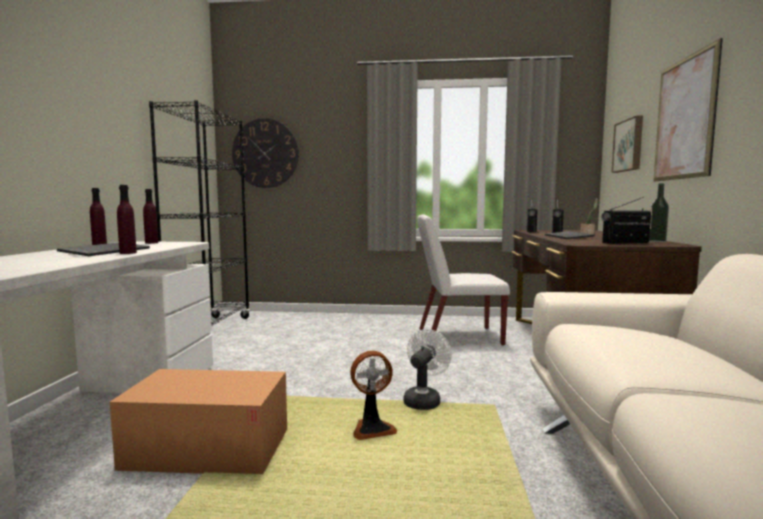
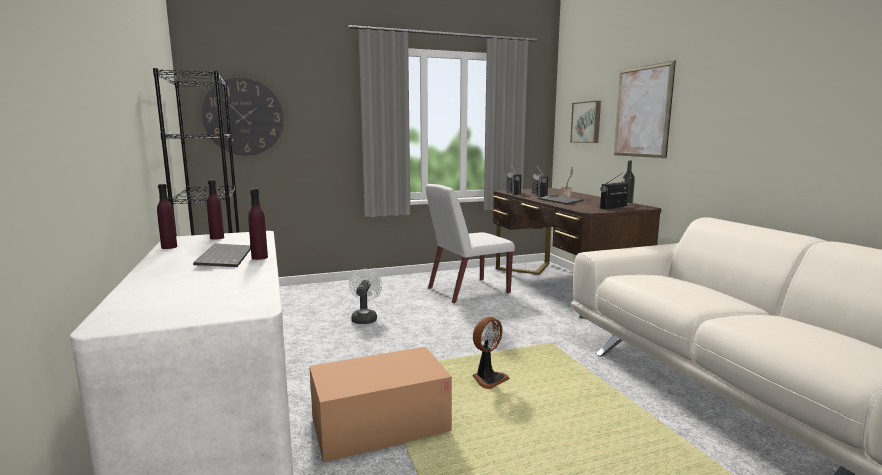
camera: 25 degrees left, 5 degrees up
white fan [404,329,452,410] -> white fan moved to [349,269,382,324]

